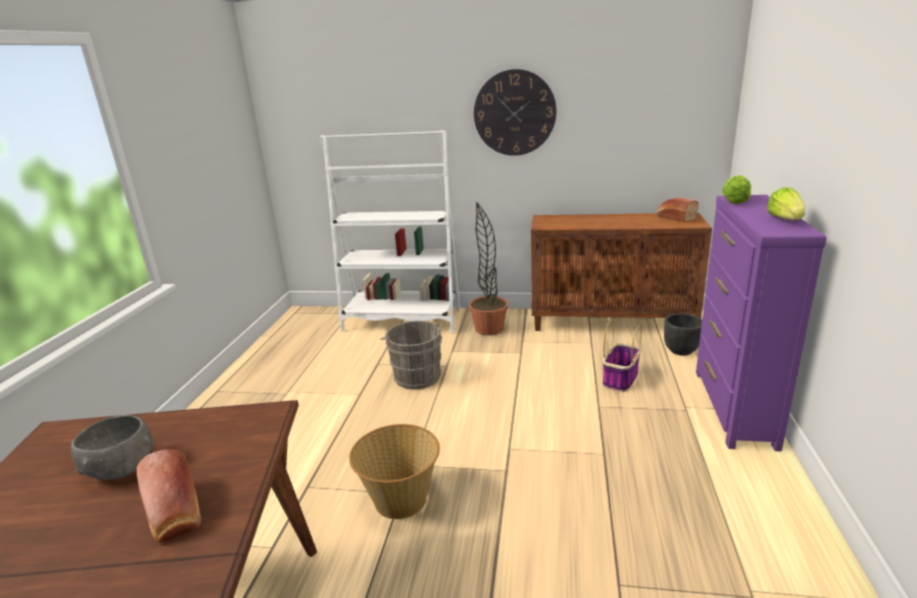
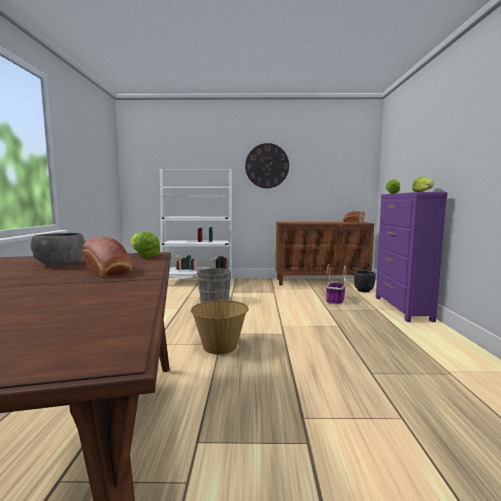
camera: 10 degrees left, 15 degrees down
potted plant [469,201,508,335] -> none
none -> lettuce [130,231,160,258]

